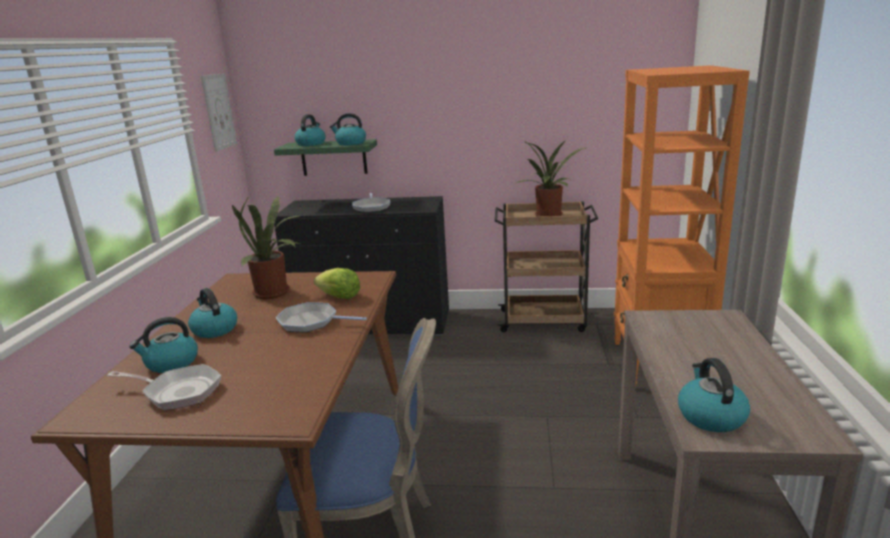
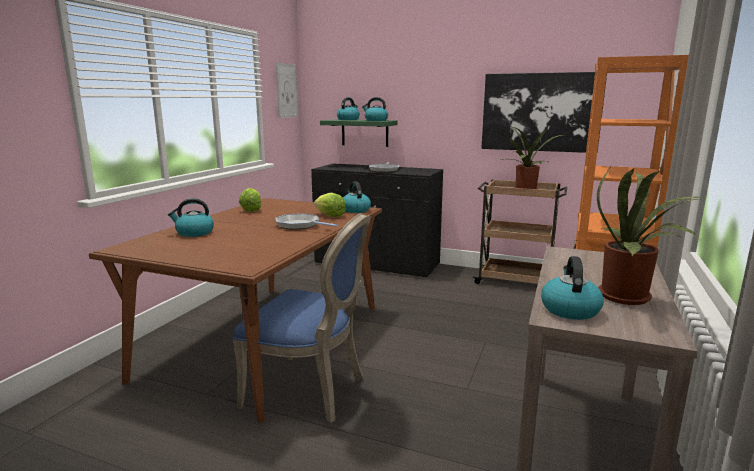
camera: 15 degrees right, 5 degrees down
frying pan [107,364,222,410] -> none
kettle [188,288,237,338] -> kettle moved to [343,181,371,213]
potted plant [232,196,300,299] -> potted plant moved to [597,166,700,305]
none -> lettuce [239,188,262,212]
none -> picture [481,72,607,153]

